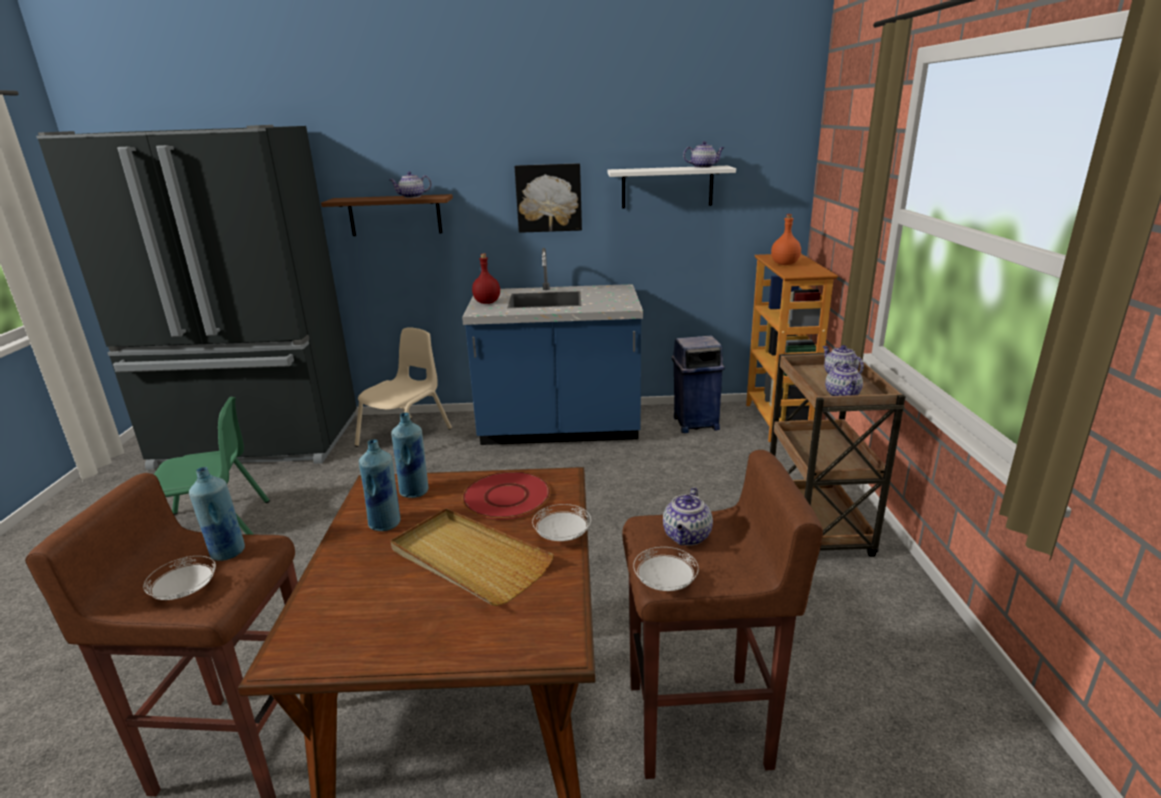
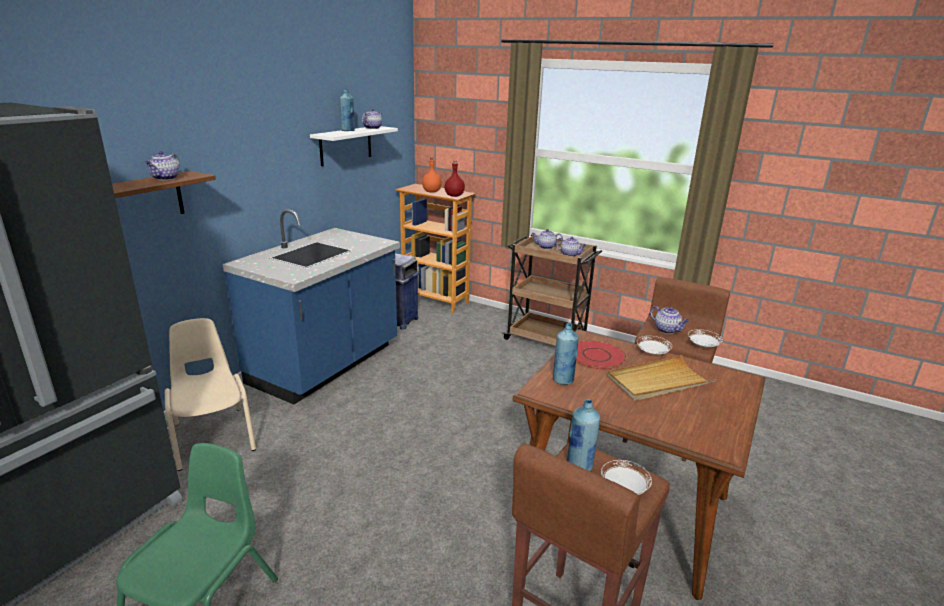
camera: 60 degrees left, 0 degrees up
blue bottle [359,439,401,531] -> blue bottle moved to [340,89,355,131]
red bottle [472,254,500,304] -> red bottle moved to [445,160,465,197]
picture [515,163,582,233] -> none

